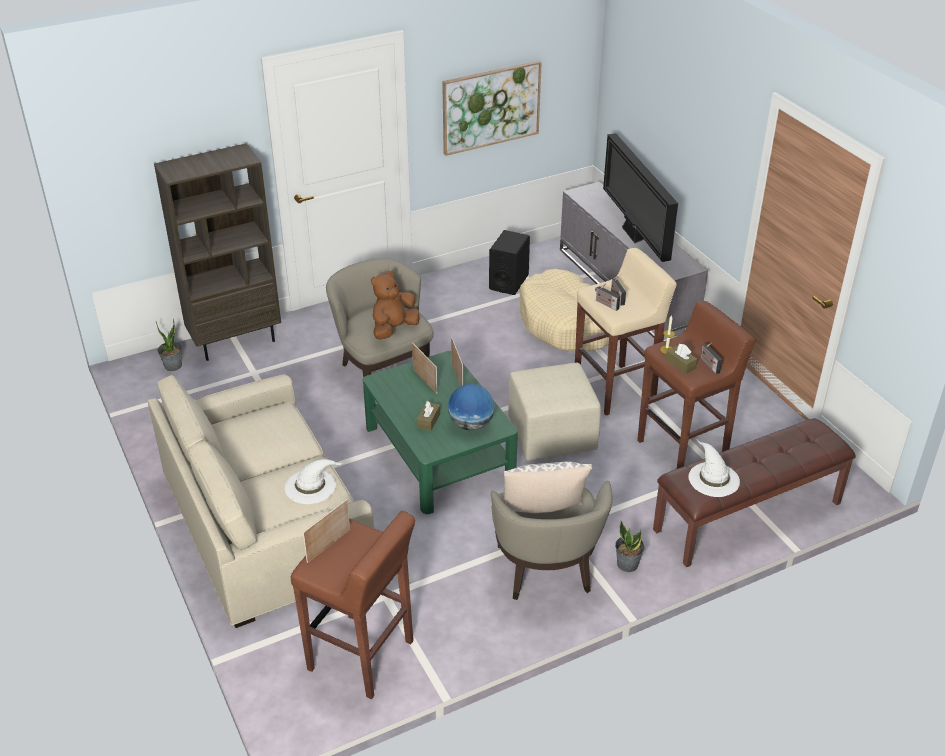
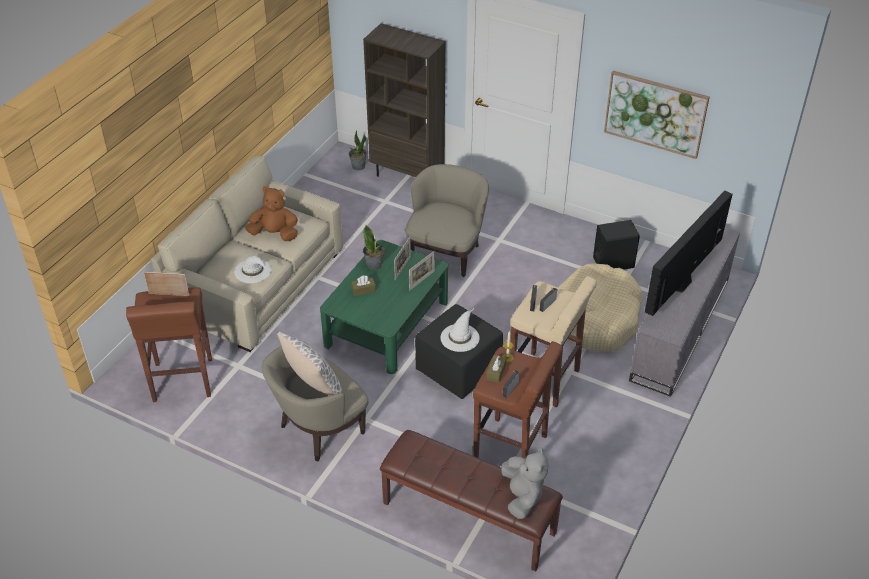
camera: 55 degrees right, 5 degrees up
brown plush toy [371,271,420,340] -> brown plush toy moved to [245,186,298,241]
globe [448,384,495,431] -> none
beige ottoman [508,363,601,461] -> black ottoman [415,304,503,399]
potted plant [615,521,645,572] -> potted plant moved to [363,225,385,270]
white hat [688,439,740,497] -> white hat moved to [440,308,480,352]
none -> grey plush toy [501,447,548,519]

